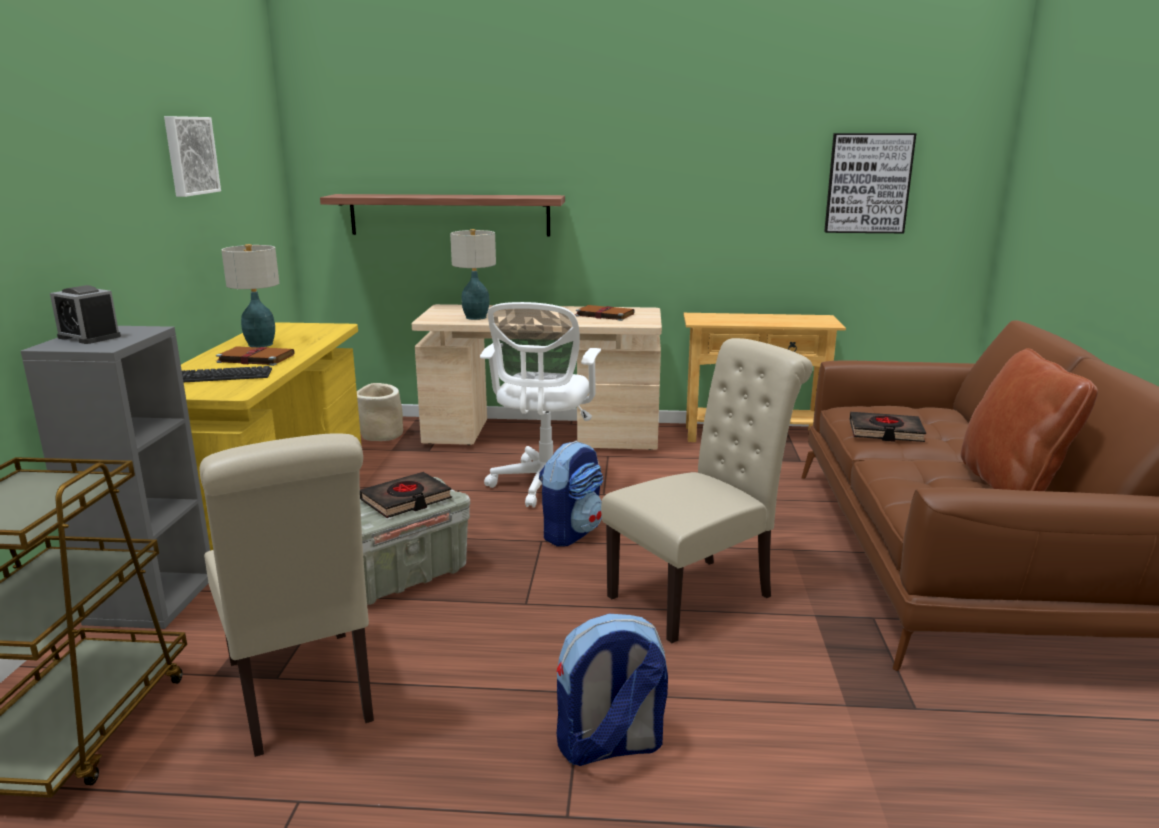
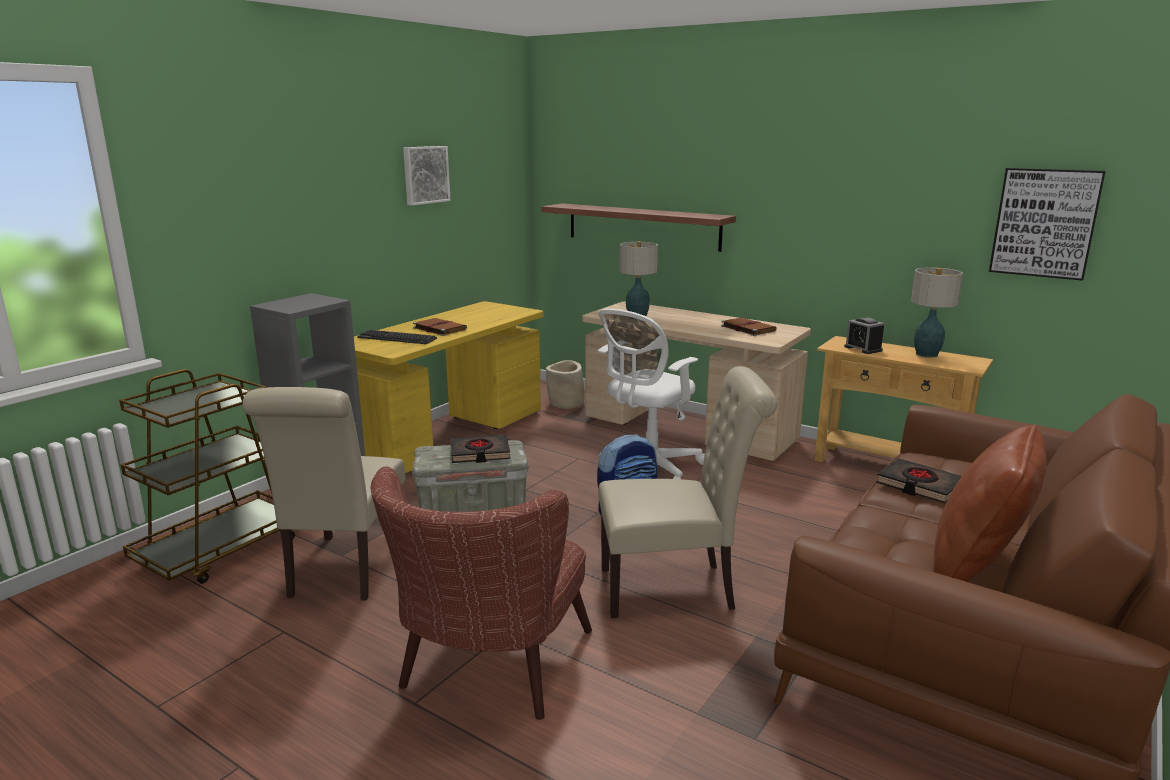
camera: 30 degrees right, 0 degrees up
alarm clock [50,285,121,344] -> alarm clock moved to [844,318,884,354]
table lamp [221,244,280,347] -> table lamp moved to [911,267,963,357]
backpack [556,614,668,766] -> brown armchair [370,467,592,720]

